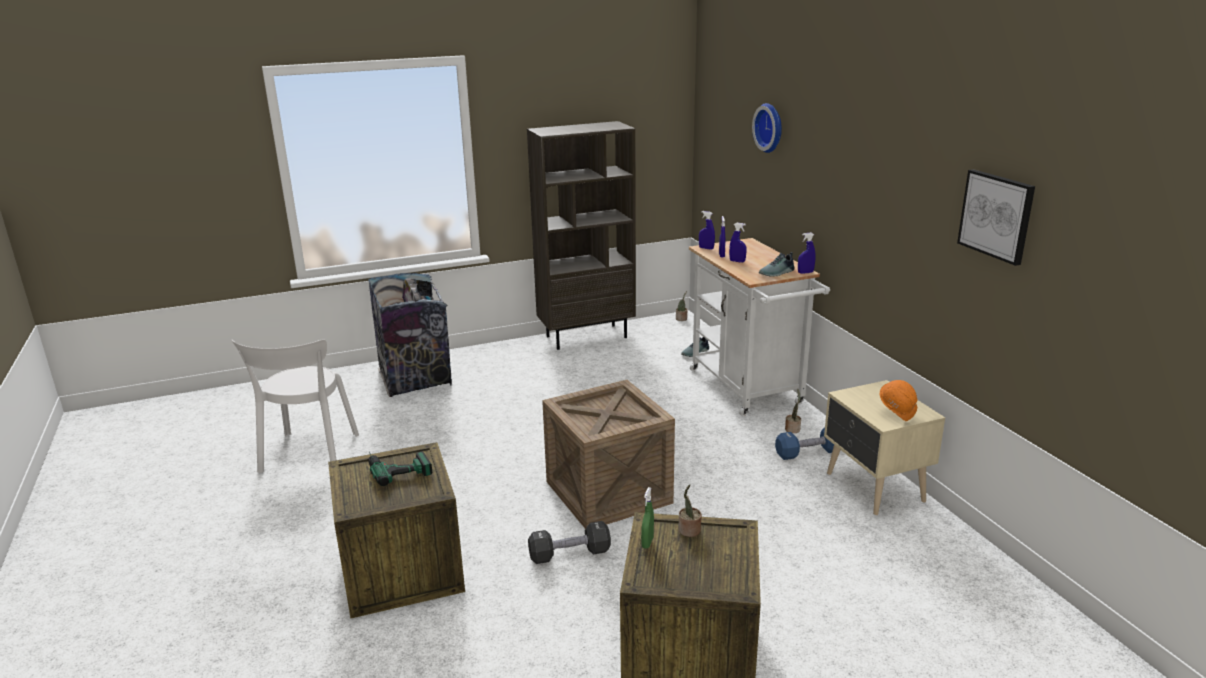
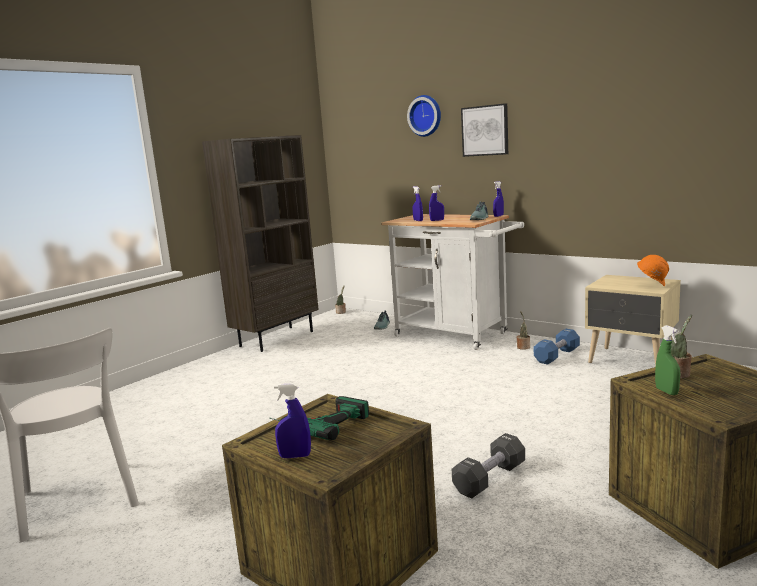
camera: 30 degrees left, 10 degrees down
trash can [368,273,452,397] -> none
crate [542,380,675,529] -> none
blue spray bottle [699,211,715,250] -> blue spray bottle moved to [274,383,311,458]
picture [957,169,1035,266] -> picture moved to [461,103,508,157]

